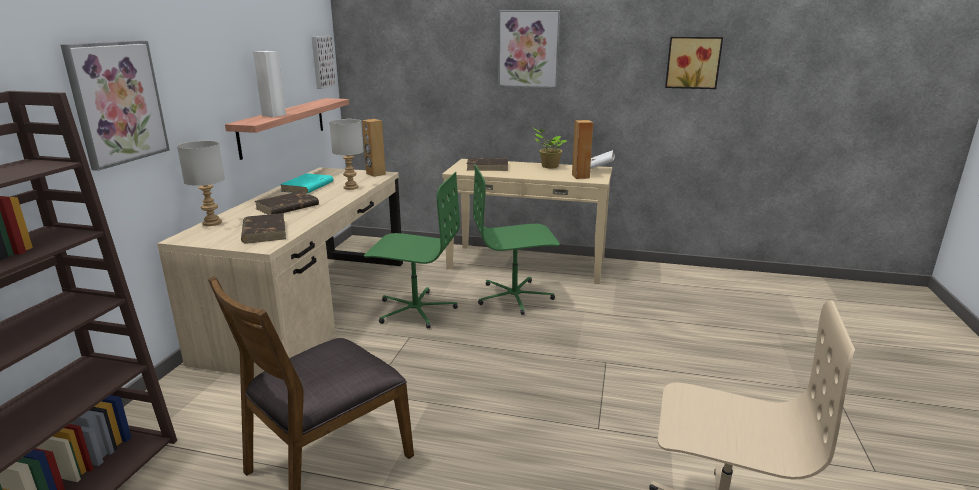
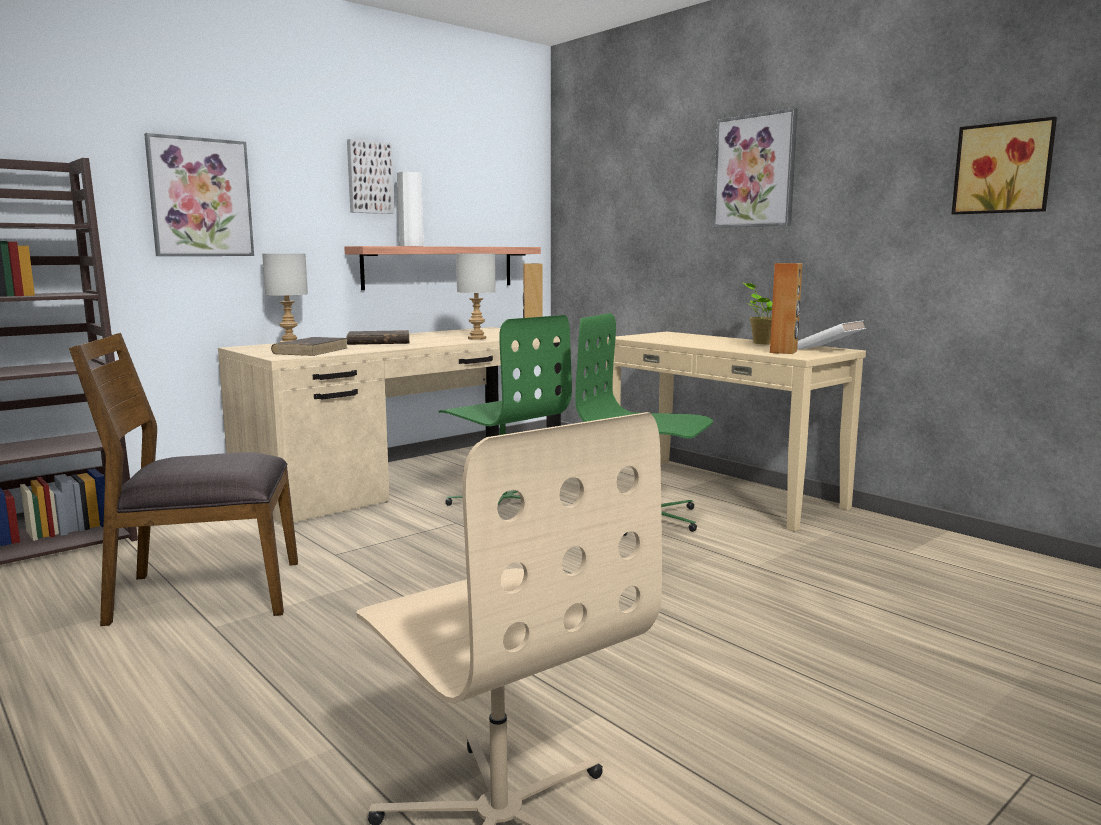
camera: 35 degrees right, 10 degrees down
turquoise book [280,173,334,194] -> none
picture [312,36,337,89] -> picture moved to [347,139,394,214]
brown book [467,158,508,171] -> none

